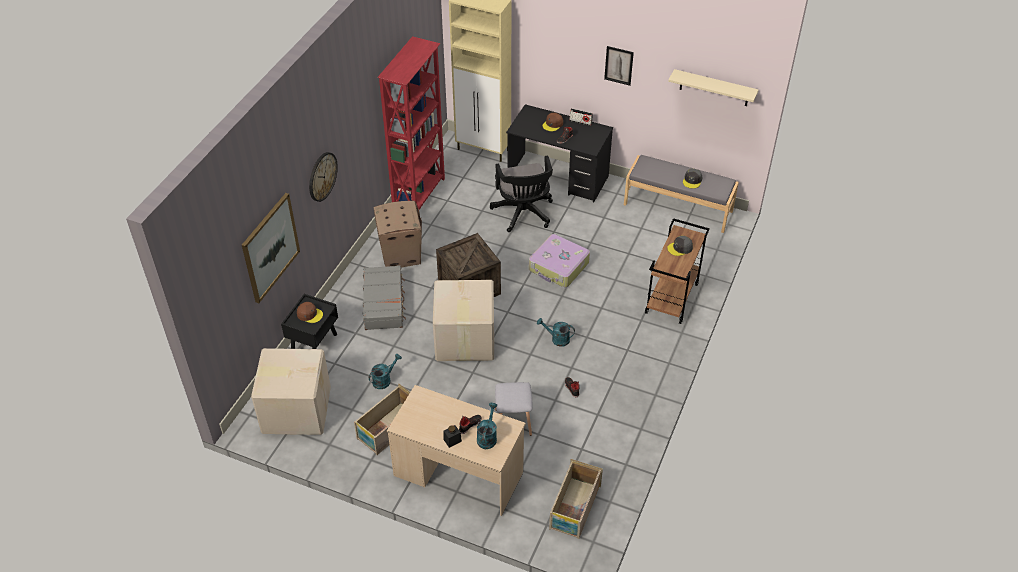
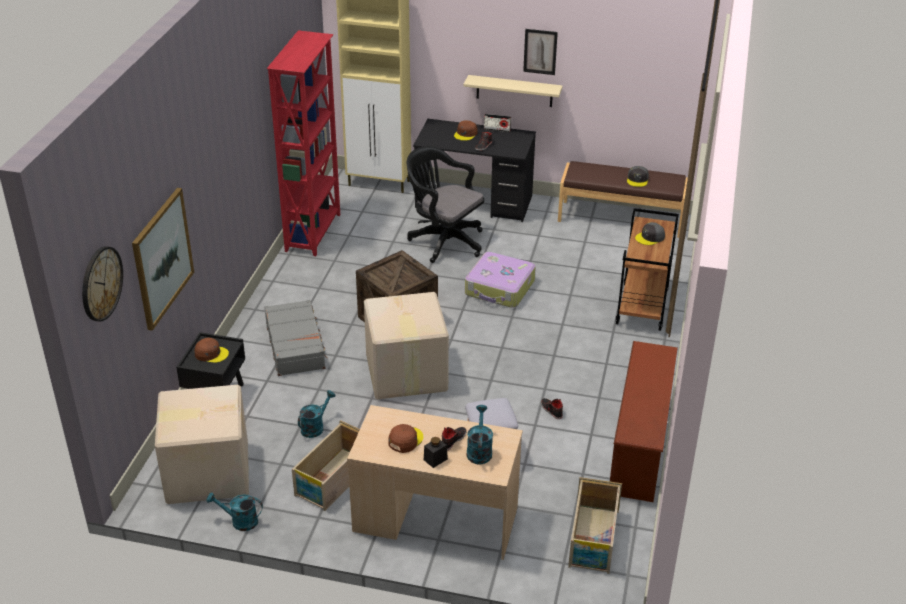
camera: 10 degrees left, 10 degrees down
wall clock [309,152,338,202] -> wall clock moved to [82,246,123,322]
cardboard box [374,201,422,268] -> none
black office chair [490,156,553,232] -> black office chair turned 150 degrees clockwise [407,146,484,263]
turquoise watering can [537,318,575,347] -> turquoise watering can moved to [206,492,263,531]
grey bench [624,155,739,233] -> brown bench [558,161,688,238]
beige shelf [668,69,758,106] -> beige shelf moved to [463,75,563,107]
none -> brown cap [388,424,423,453]
none -> brown shoe rack [610,341,678,502]

